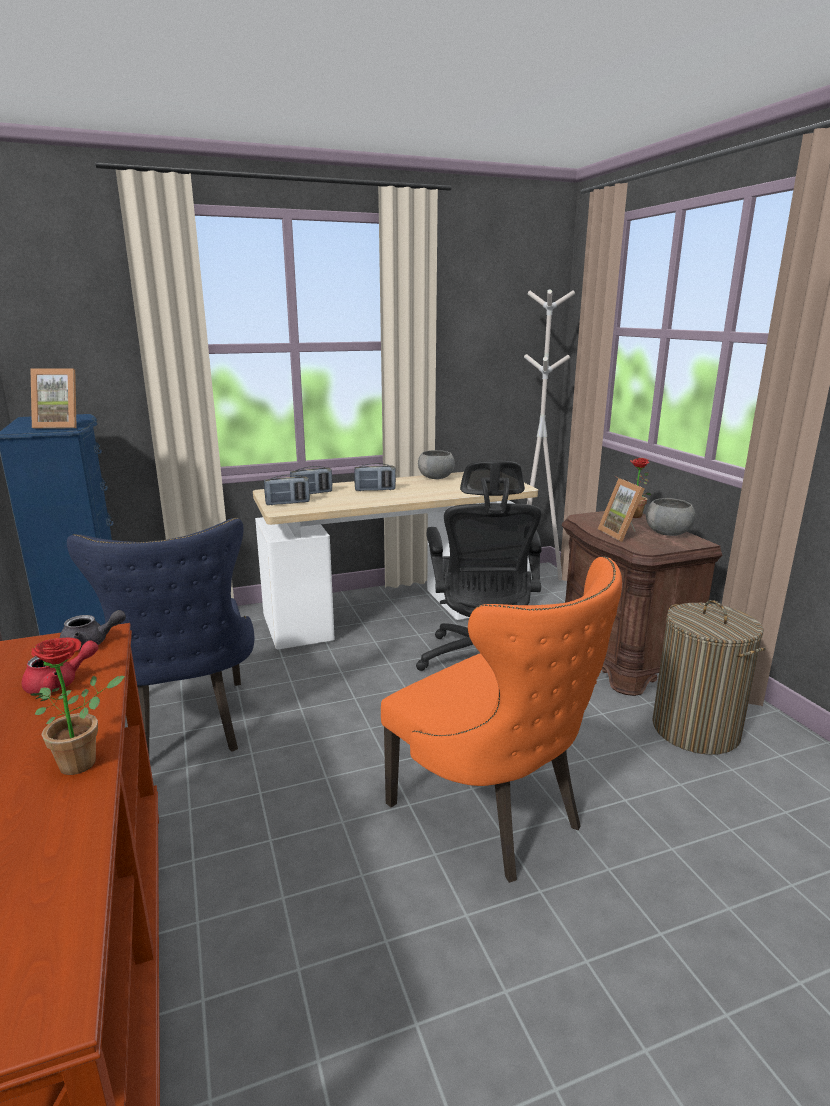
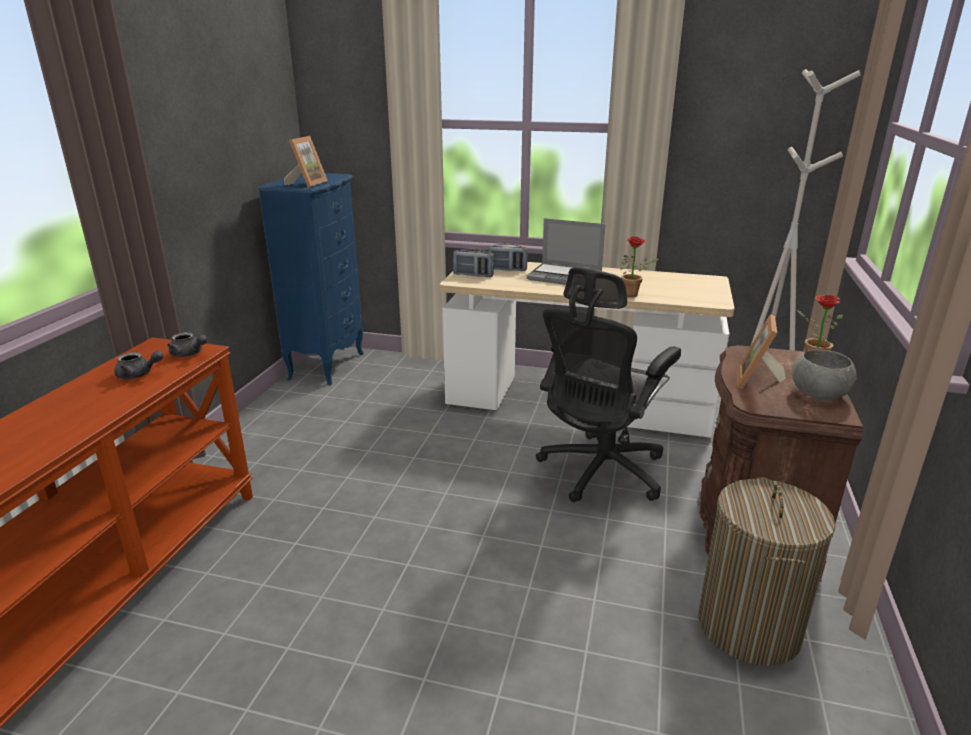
camera: 35 degrees right, 5 degrees up
red teapot [22,641,98,694] -> grey teapot [114,351,163,379]
picture frame [30,368,77,429] -> picture frame turned 105 degrees counterclockwise [284,136,327,187]
potted plant [30,638,125,775] -> potted plant moved to [620,236,659,297]
blue chair [67,518,254,754] -> none
radio [354,463,396,491] -> laptop [526,218,605,285]
orange chair [381,556,622,883] -> none
grey bowl [418,450,455,479] -> none

